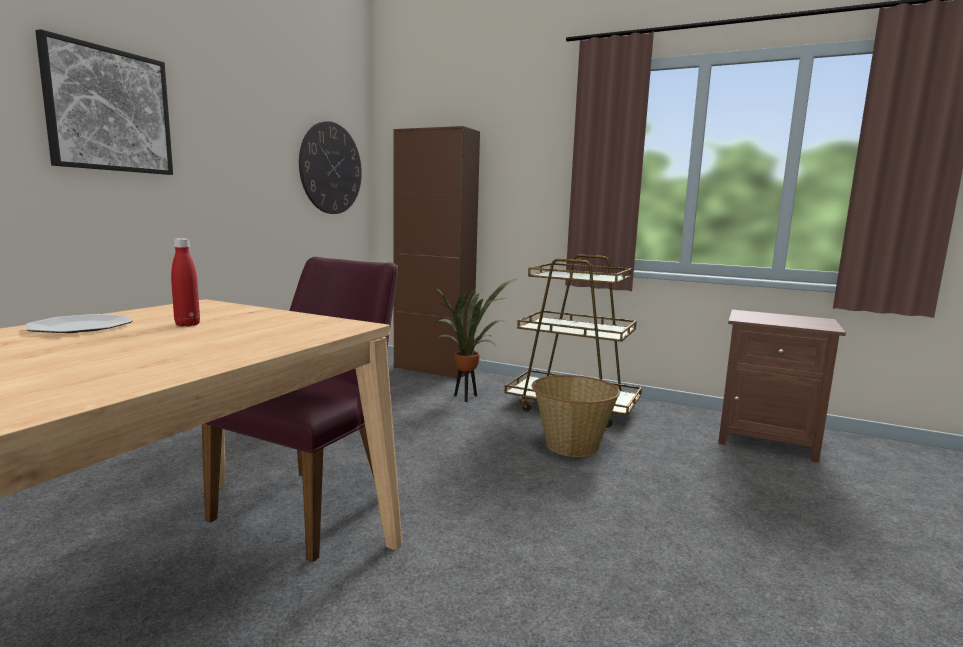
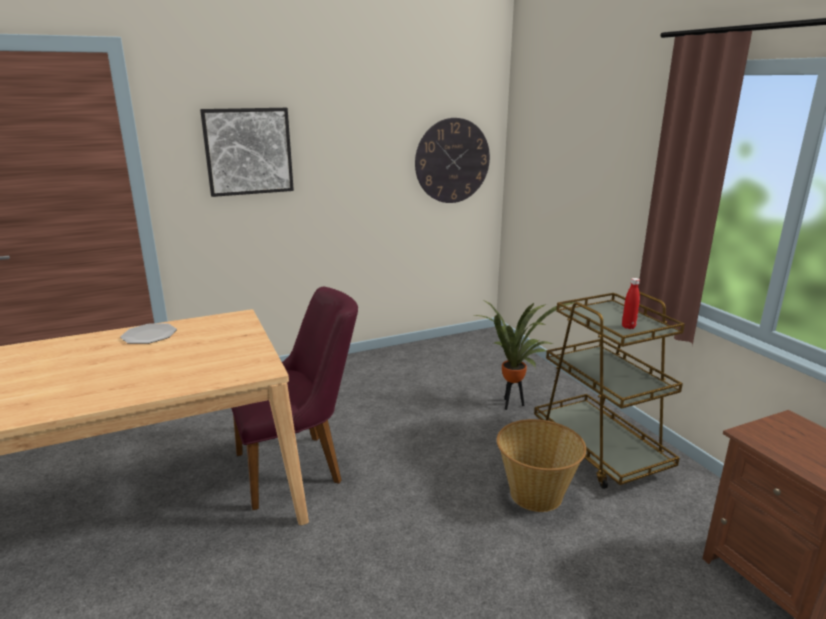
camera: 40 degrees right, 10 degrees up
red bottle [171,238,200,327] -> red bottle moved to [622,278,640,329]
brown cabinet [393,126,480,379] -> none

